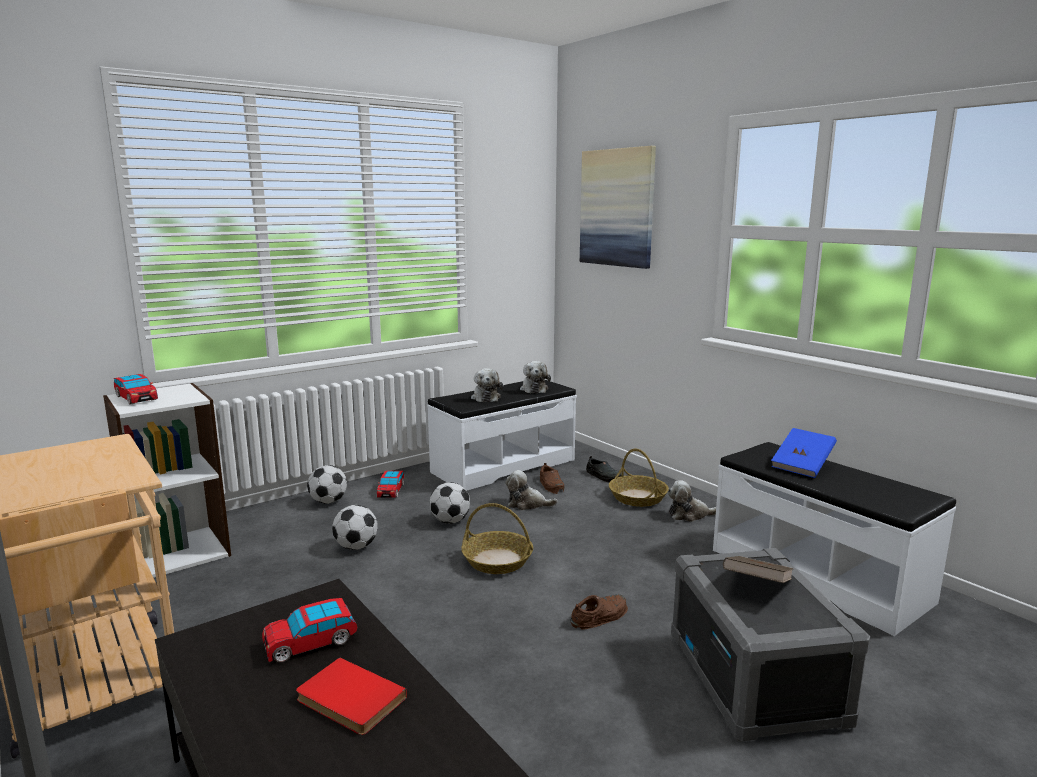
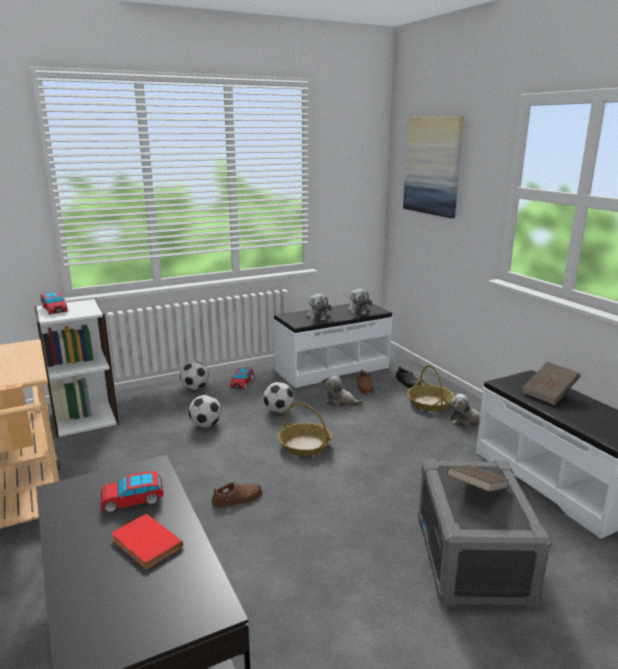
camera: 10 degrees right, 5 degrees up
brown shoe [570,594,628,630] -> brown shoe moved to [211,482,263,508]
blue book [771,428,837,478] -> brown book [522,362,580,406]

